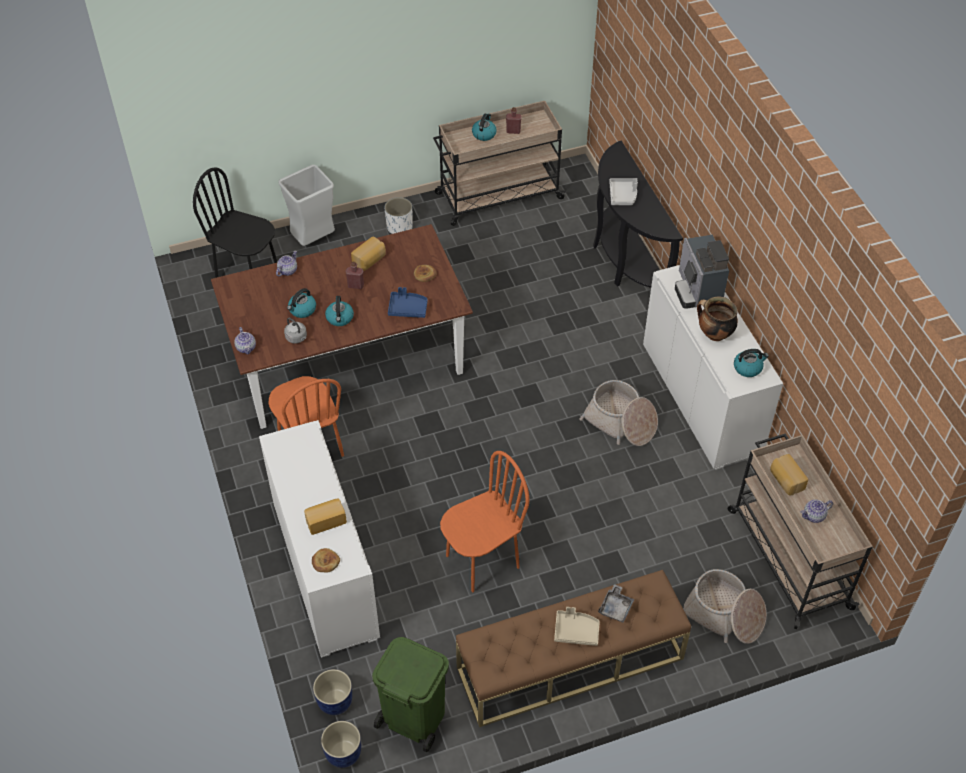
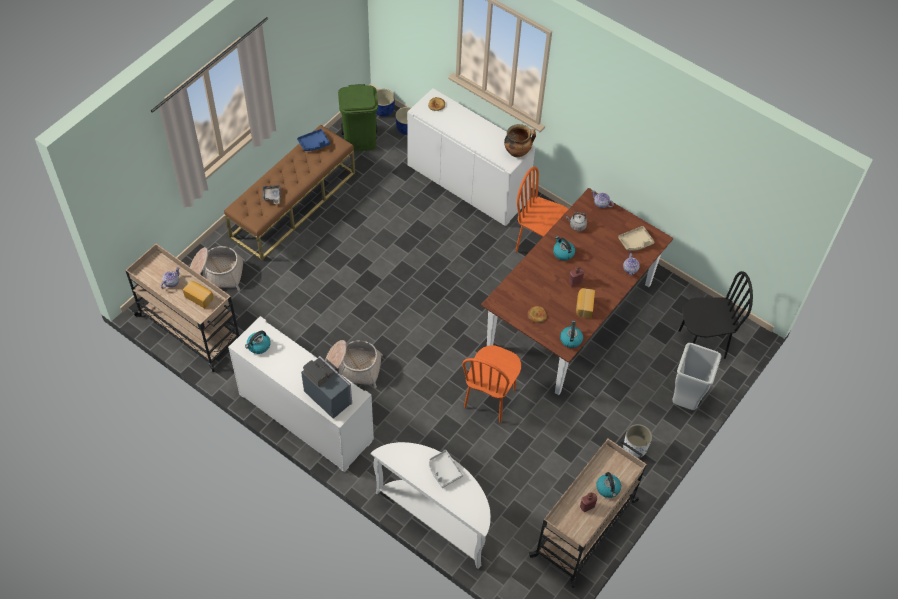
camera: 145 degrees right, 5 degrees up
kettle [287,288,316,318] -> kettle moved to [560,321,583,348]
bread [304,499,347,535] -> none
blue tray [388,287,428,318] -> blue tray moved to [297,129,330,151]
orange chair [440,451,530,592] -> orange chair moved to [462,345,521,423]
beige tray [554,607,600,646] -> beige tray moved to [618,226,654,251]
black console table [593,141,683,288] -> white console table [371,442,491,569]
cooking pot [697,297,738,341] -> cooking pot moved to [504,124,536,157]

